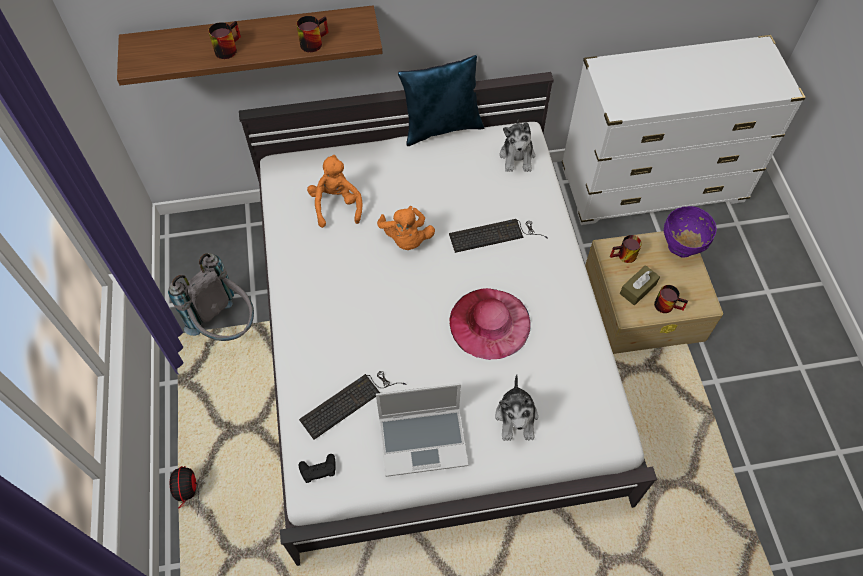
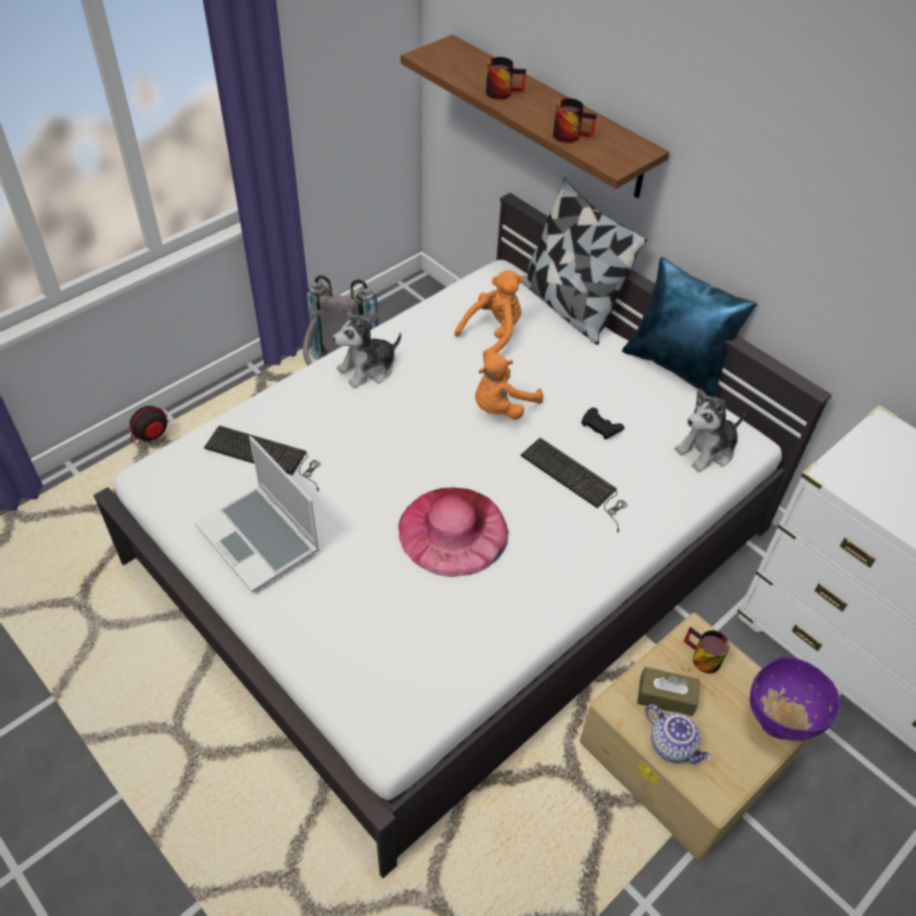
camera: 55 degrees right, 10 degrees down
black game controller [299,454,336,483] -> black game controller moved to [581,408,624,440]
plush toy [495,374,538,441] -> plush toy moved to [333,308,401,388]
mug [654,285,688,313] -> teapot [645,704,712,764]
none -> pillow [522,178,647,345]

